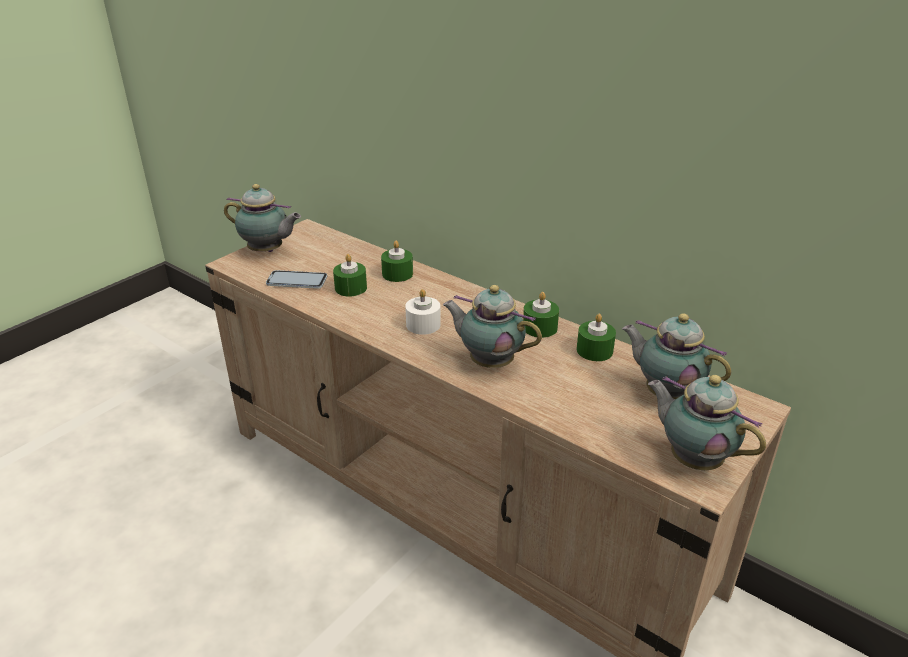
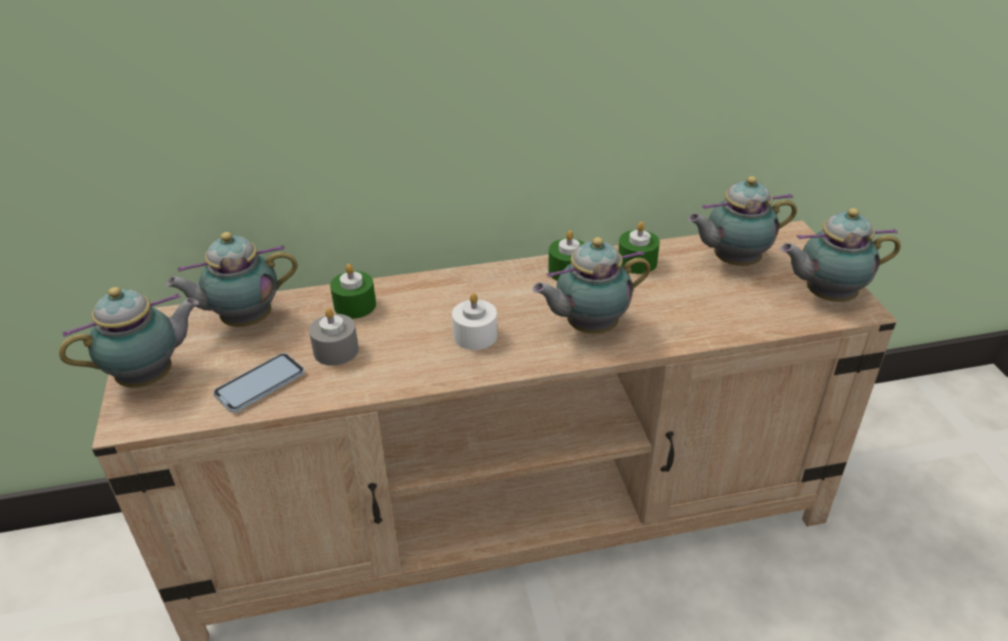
camera: 50 degrees left, 5 degrees up
green candle [333,254,367,297] -> grey candle [309,308,359,366]
none -> teapot [166,232,298,327]

